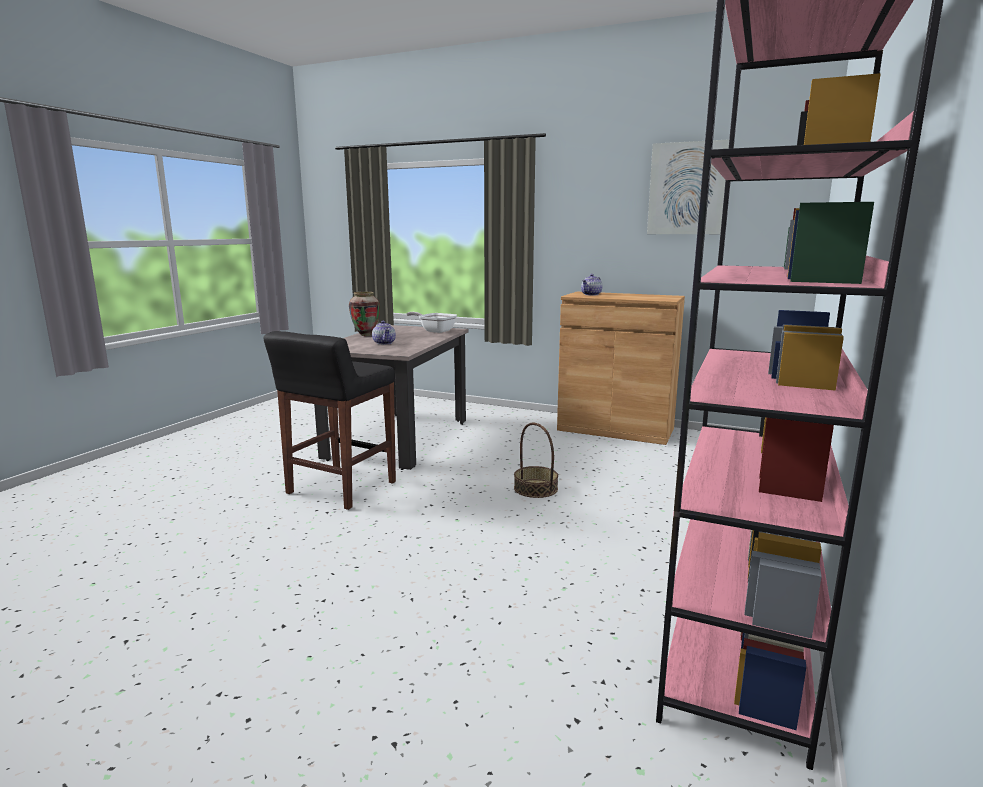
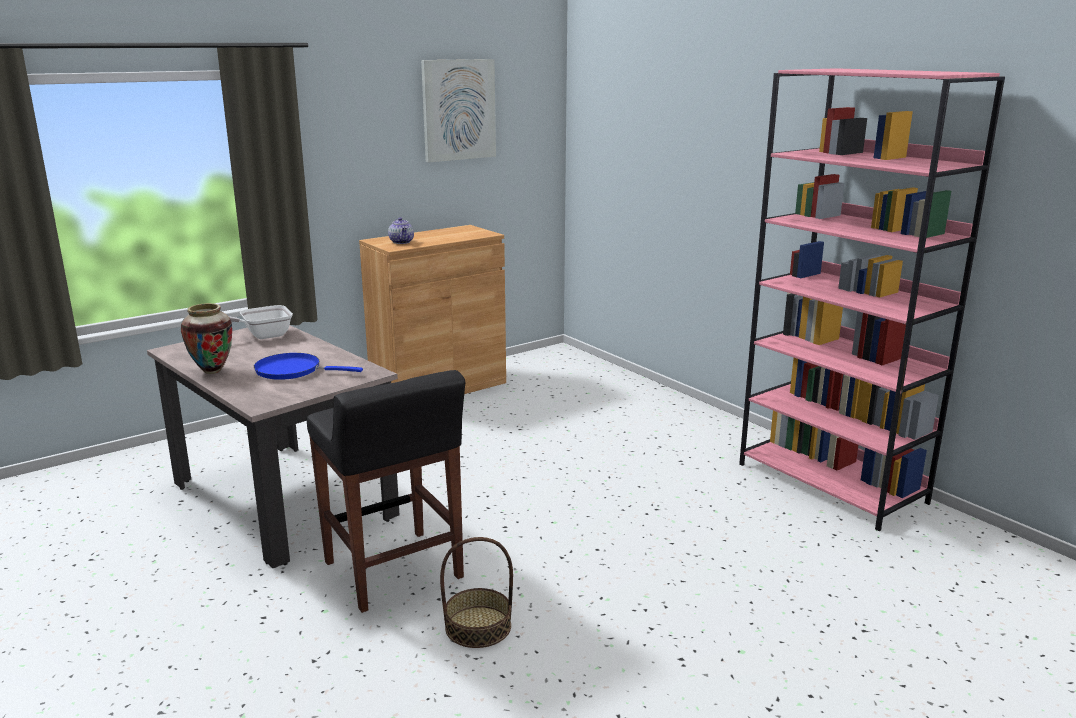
camera: 60 degrees left, 5 degrees up
teapot [372,321,396,345] -> blue frying pan [254,353,363,380]
basket [514,423,558,498] -> basket moved to [440,537,513,648]

